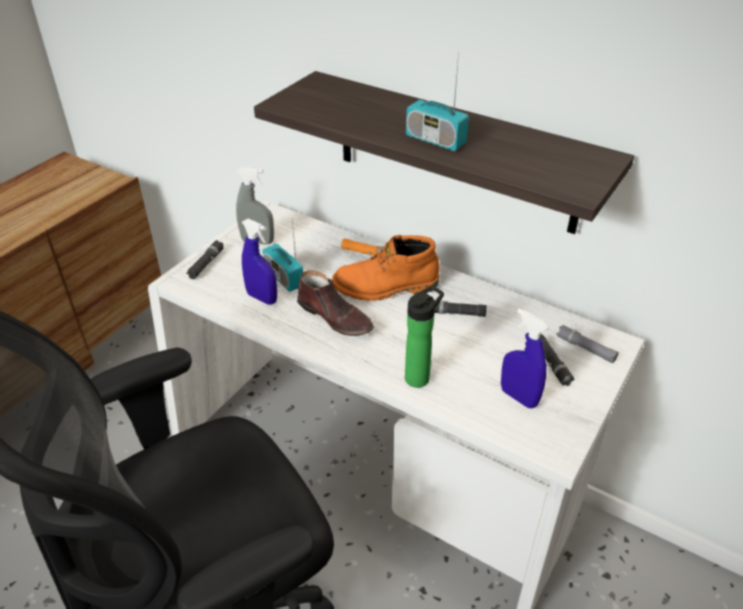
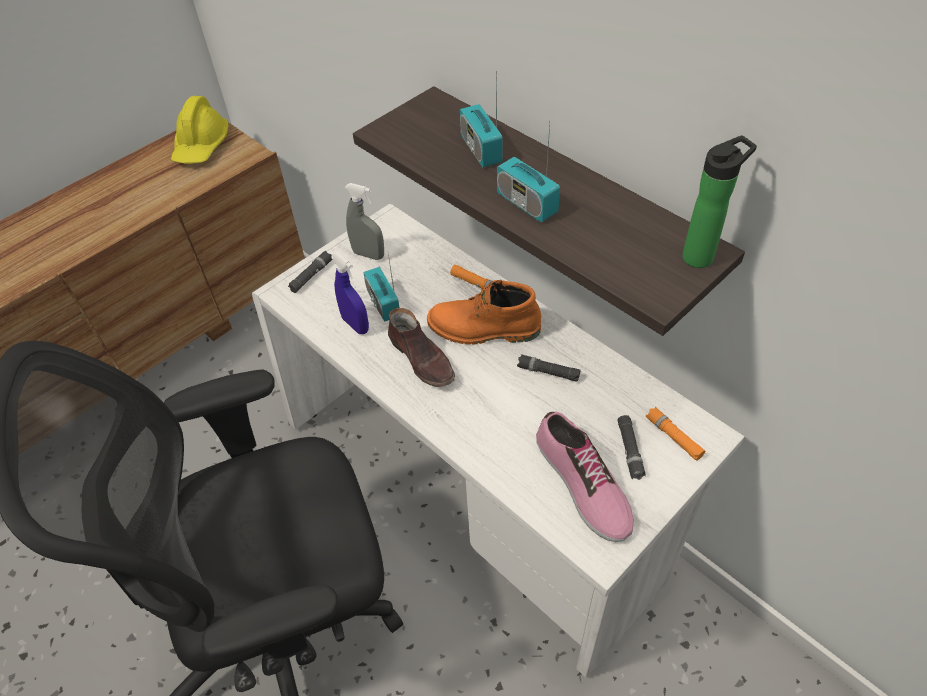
camera: 15 degrees right, 10 degrees up
bottle [405,285,444,388] -> bottle moved to [682,135,757,268]
blue spray bottle [501,308,548,408] -> shoe [536,412,634,542]
grey flashlight [556,325,619,363] -> orange flashlight [646,407,705,461]
none -> yellow hard hat [171,96,229,164]
none -> radio [460,82,502,167]

